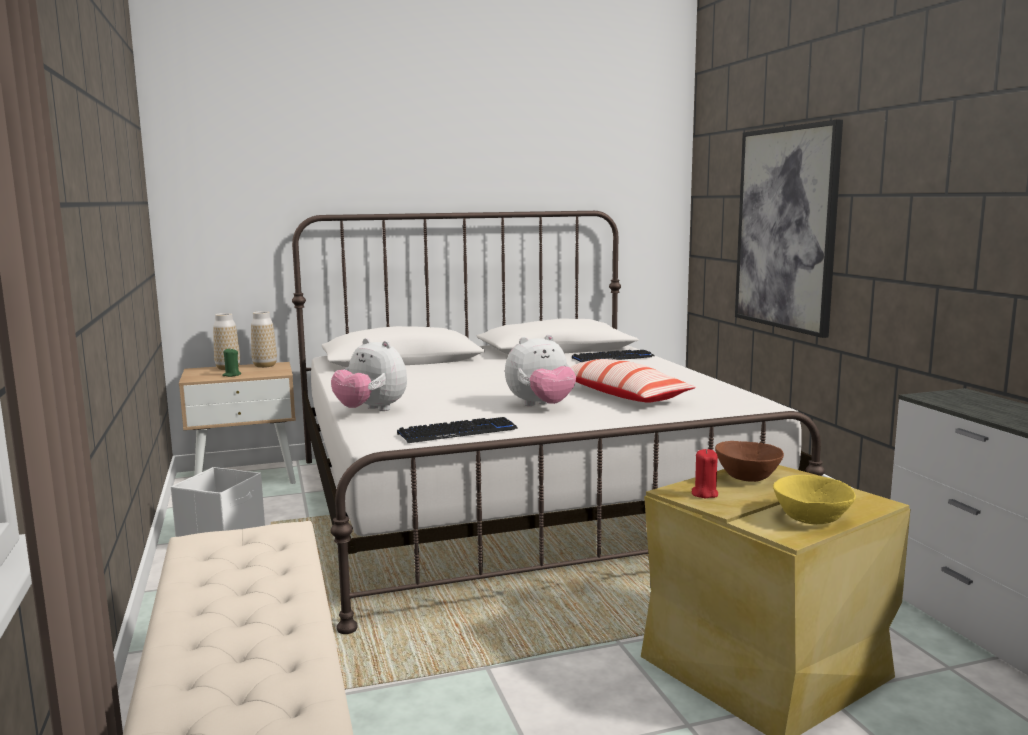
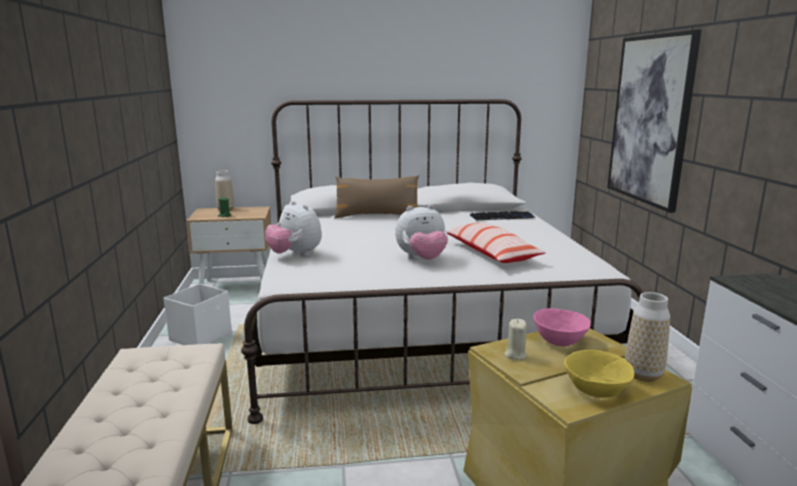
camera: 10 degrees right, 5 degrees up
vase [251,311,277,368] -> vase moved to [625,292,670,382]
keyboard [397,417,518,443] -> none
red candle [692,449,718,498] -> beige candle [504,319,527,360]
brown bowl [715,441,784,482] -> pink bowl [533,308,591,346]
none -> brown pillow [334,175,419,218]

